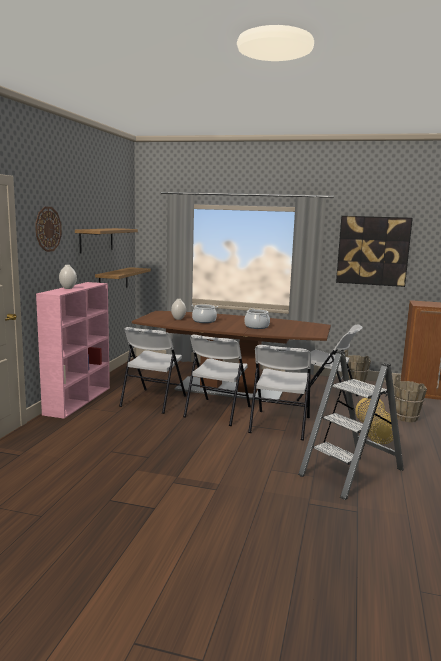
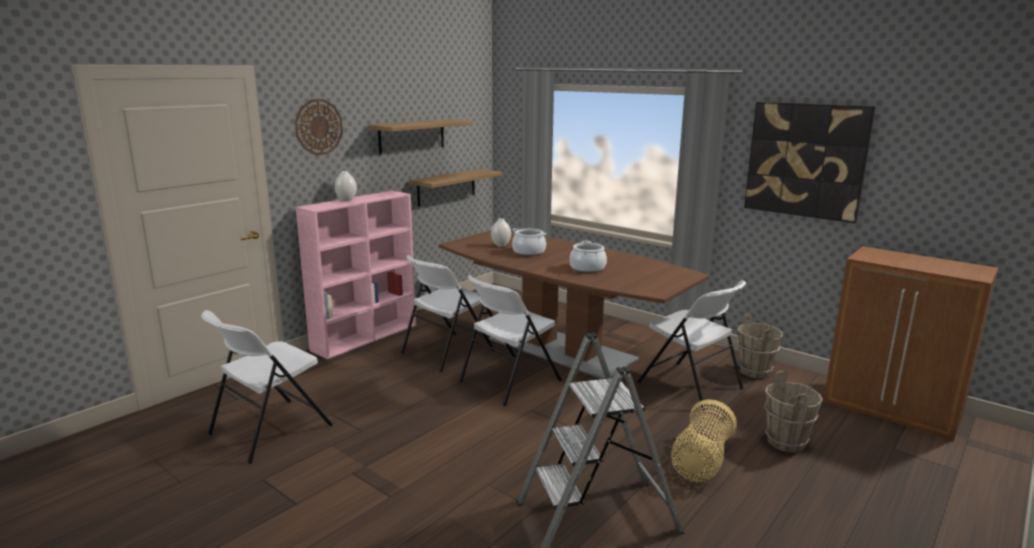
camera: 25 degrees right, 5 degrees up
white chair [248,345,311,441] -> white chair moved to [201,310,333,464]

